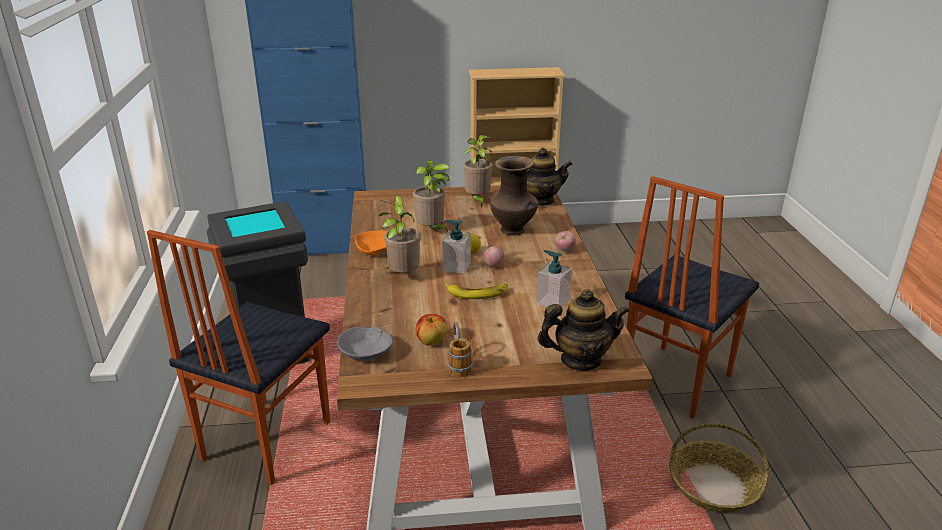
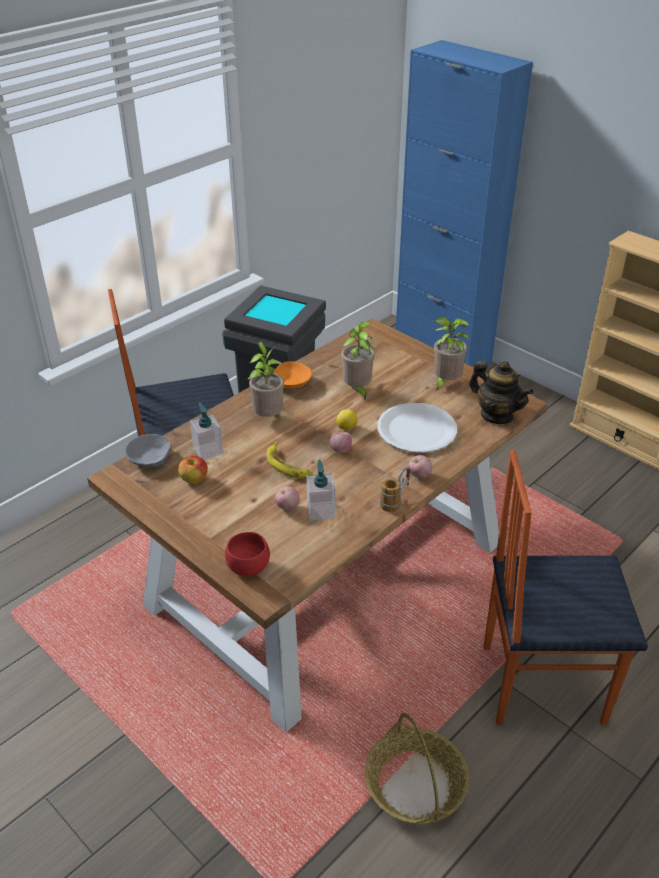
camera: 50 degrees right, 10 degrees up
soap dispenser [442,220,471,274] -> soap dispenser moved to [190,403,223,460]
mug [448,322,473,377] -> mug moved to [379,467,411,512]
brown vase [490,156,538,235] -> white plate [377,403,457,453]
teapot [538,289,630,371] -> red bowl [225,532,270,576]
none -> apple [275,487,300,511]

